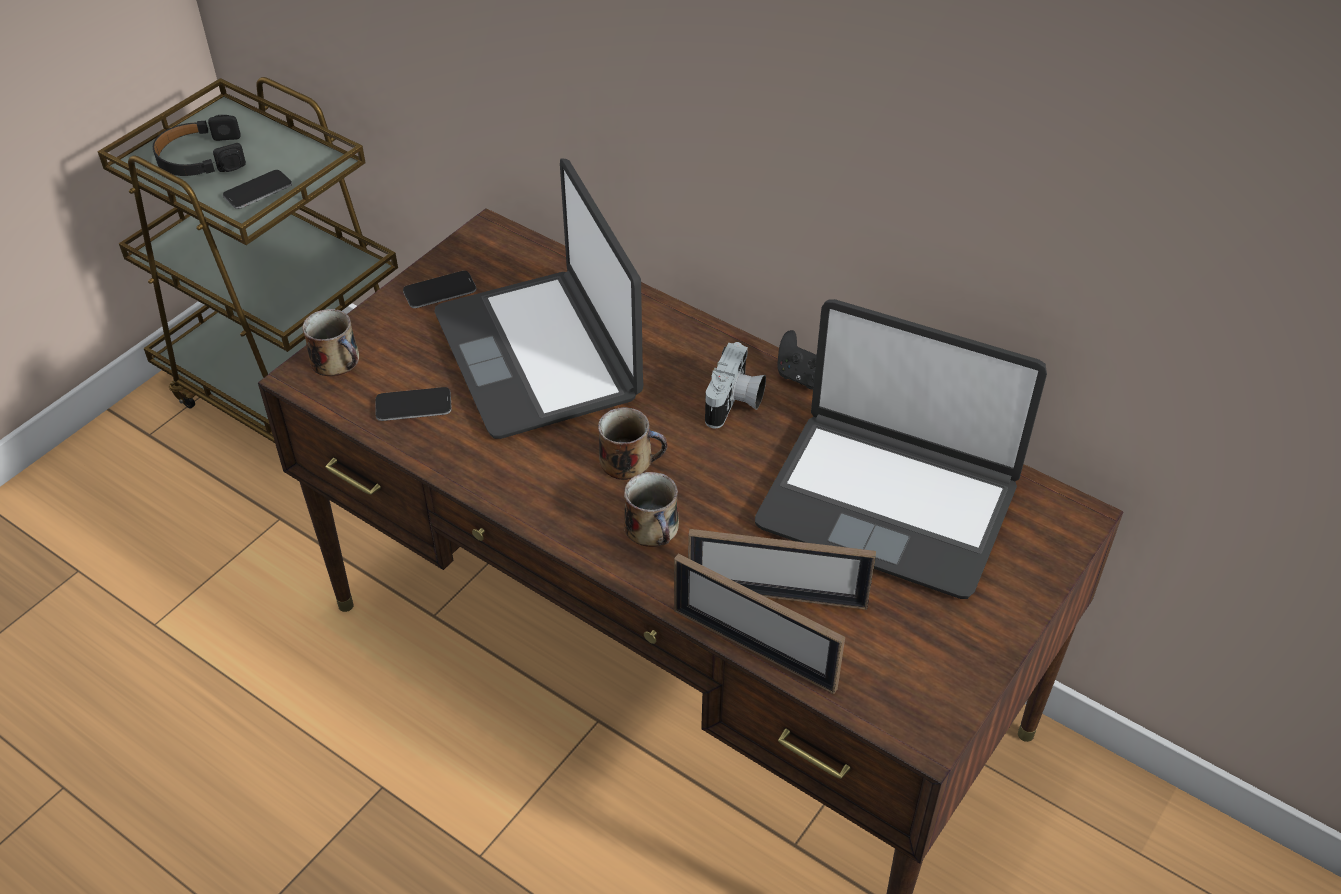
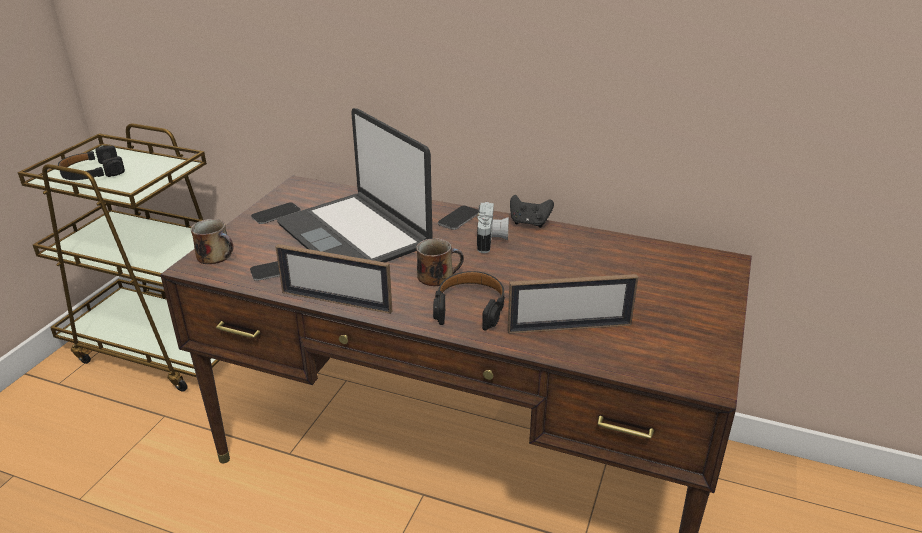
camera: 15 degrees left, 15 degrees down
phone [223,170,292,209] -> phone moved to [438,206,479,230]
mug [624,472,679,547] -> black headphones [433,271,505,331]
picture frame [674,553,845,694] -> picture frame moved to [275,244,392,314]
laptop [755,299,1047,599] -> none

